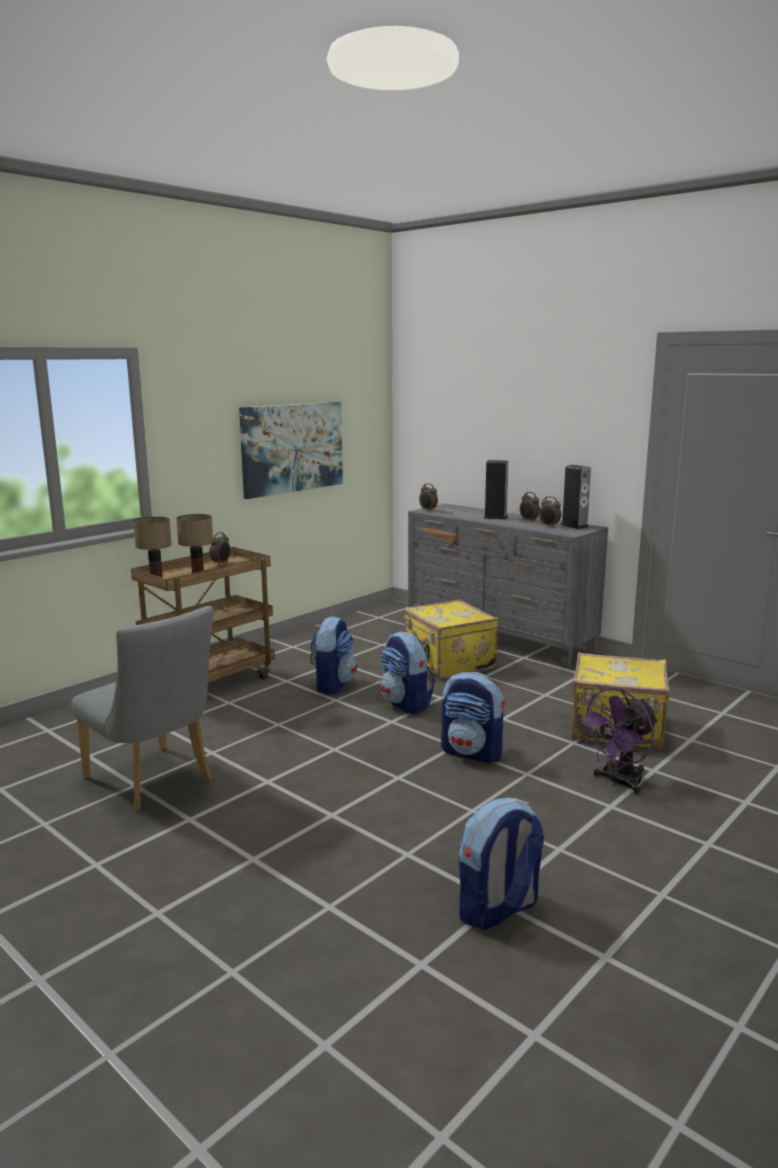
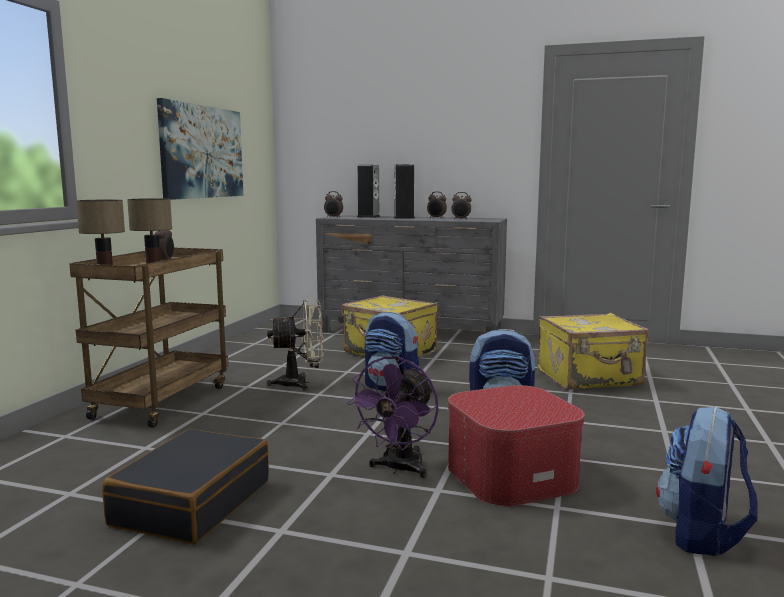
camera: 25 degrees left, 5 degrees down
grey chair [71,606,214,811] -> black suitcase [102,429,269,544]
backpack [310,616,357,695] -> beige fan [267,300,324,390]
speaker [561,465,591,529] -> speaker moved to [357,165,380,218]
purple fan [577,688,658,795] -> purple fan moved to [347,356,439,478]
none -> ottoman [448,385,584,506]

